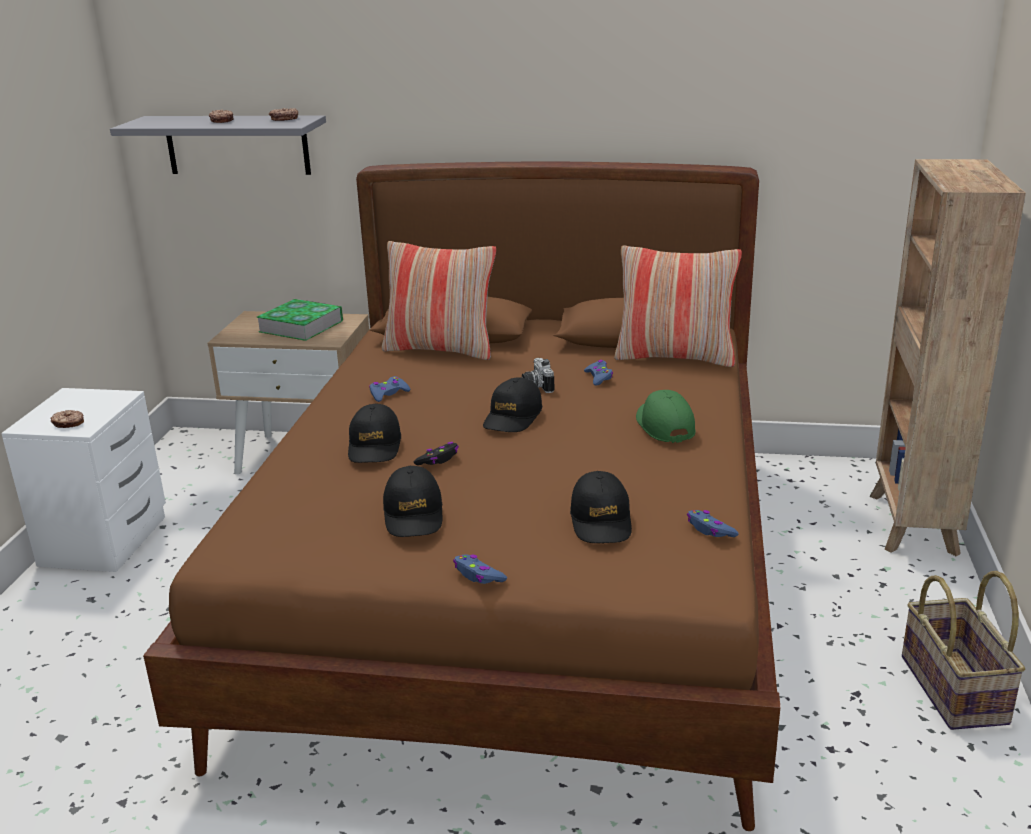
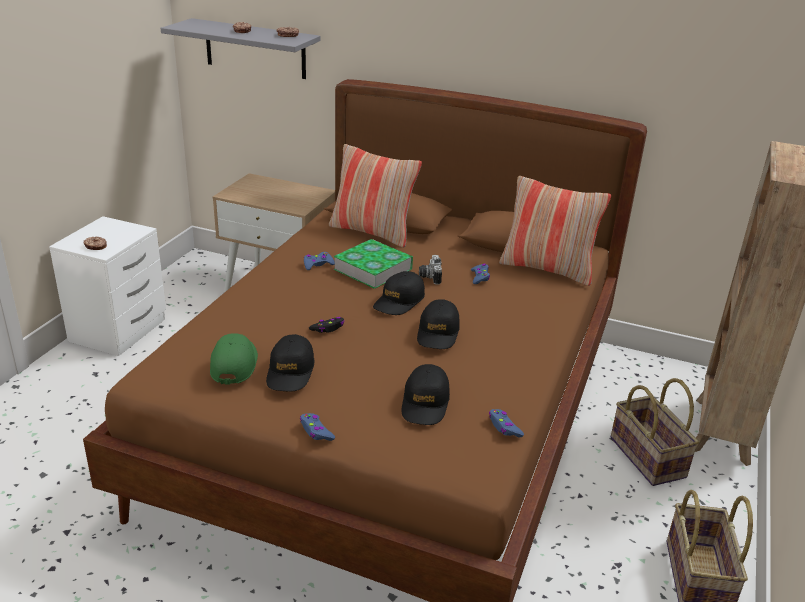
camera: 10 degrees right, 5 degrees up
book [256,299,343,341] -> book moved to [334,239,413,289]
black cap [348,404,401,463] -> black cap moved to [417,299,460,349]
green cap [636,390,696,443] -> green cap moved to [210,333,258,385]
none -> basket [611,378,699,486]

